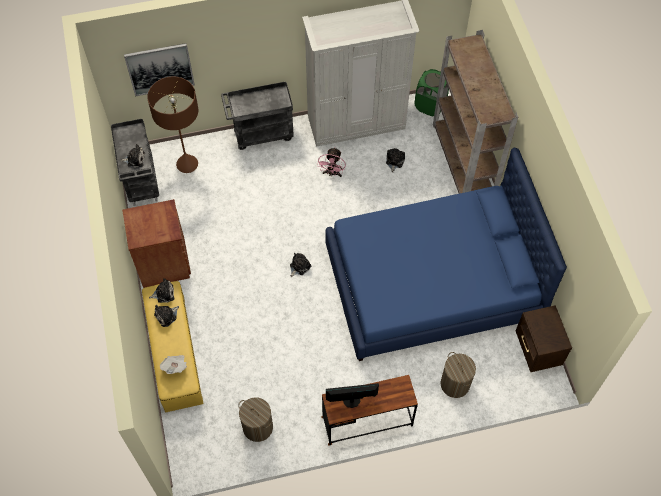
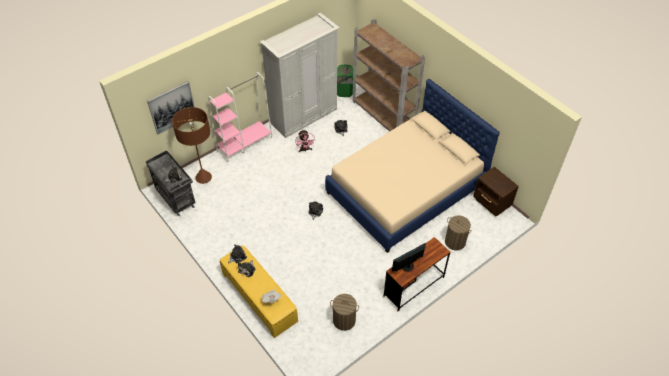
camera: 25 degrees left, 10 degrees down
brown dresser [122,199,191,288] -> none
black cart [221,82,294,150] -> pink clothes rack [208,72,272,162]
blue bed [325,148,567,361] -> beige bed [325,79,500,253]

